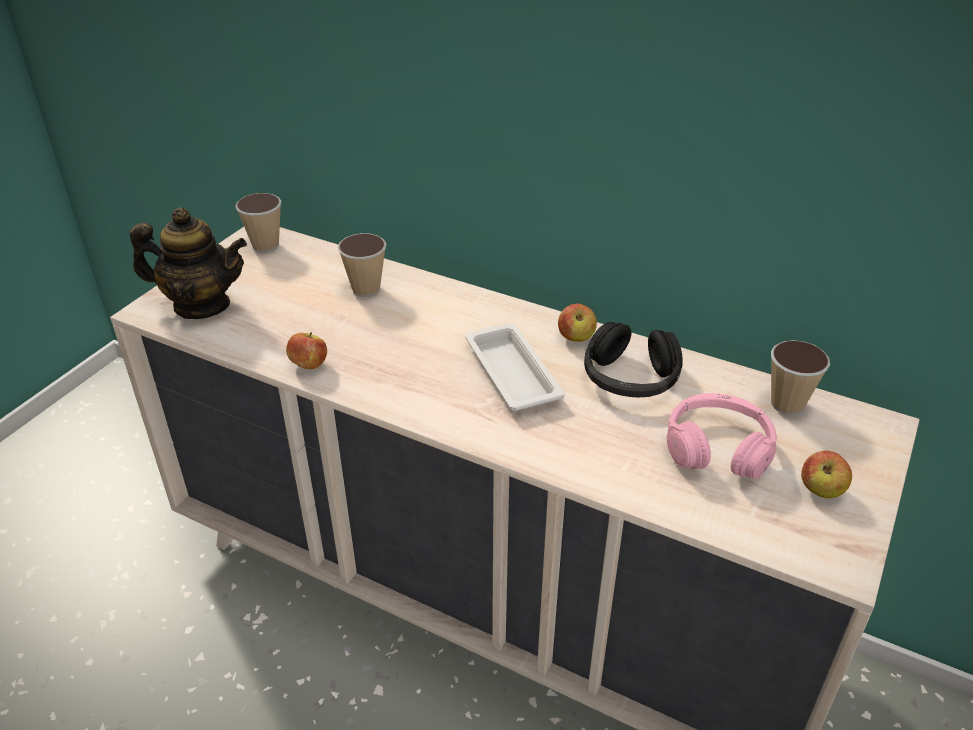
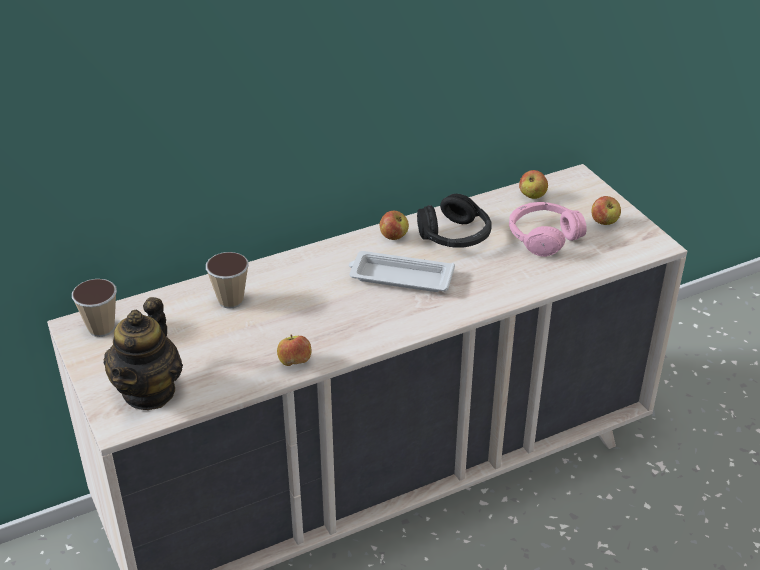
camera: 55 degrees left, 0 degrees up
teapot [130,208,247,319] -> teapot turned 150 degrees clockwise [103,297,183,410]
cup [771,340,830,415] -> apple [519,170,548,199]

